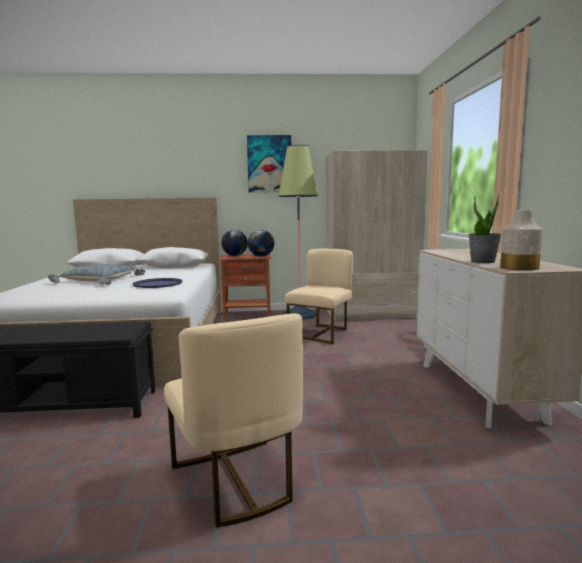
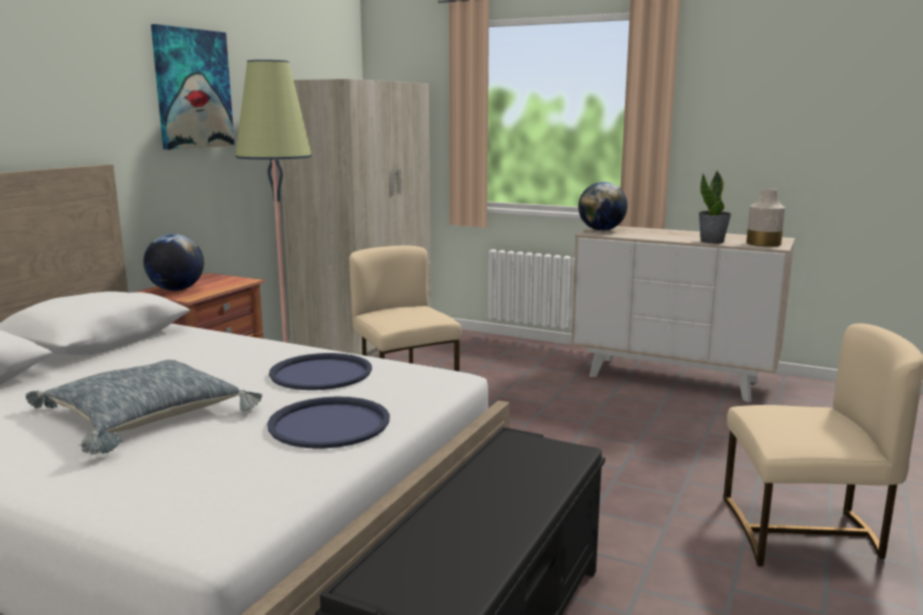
camera: 60 degrees left, 5 degrees up
globe [248,230,274,257] -> globe moved to [578,182,628,231]
none -> blue tray [267,396,390,449]

